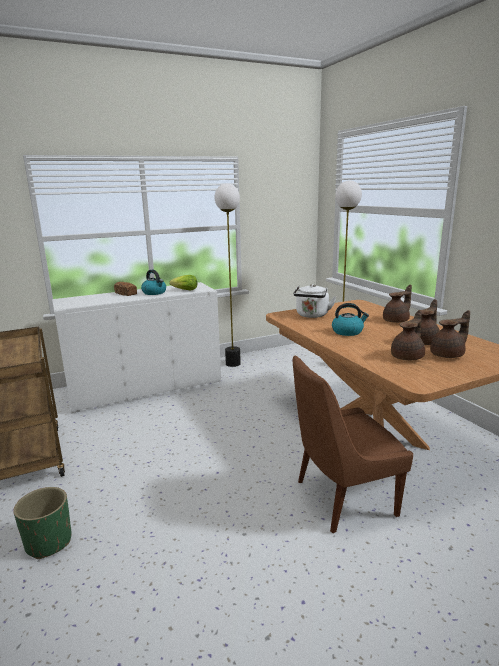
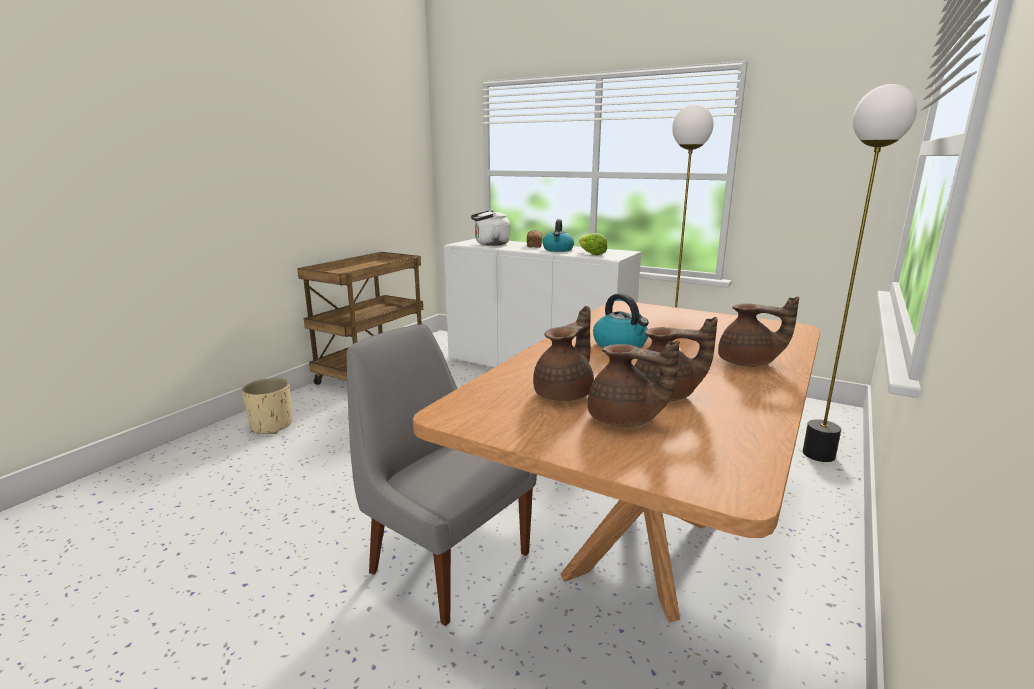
camera: 55 degrees right, 0 degrees up
green planter [13,487,72,559] -> beige planter [242,378,292,434]
white kettle [293,284,336,318] -> white kettle moved to [471,209,510,246]
brown chair [293,355,413,534] -> grey chair [347,324,537,626]
brown teapot [391,310,425,360] -> brown teapot turned 60 degrees counterclockwise [533,306,594,401]

